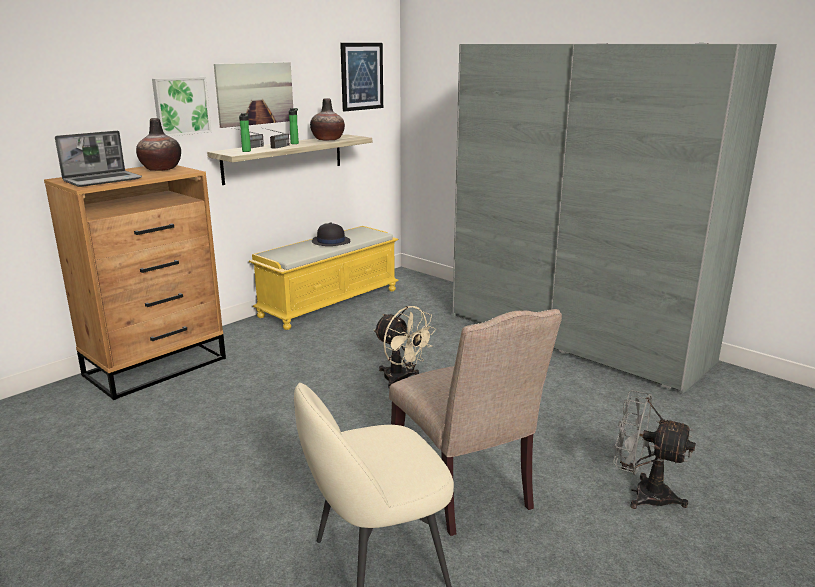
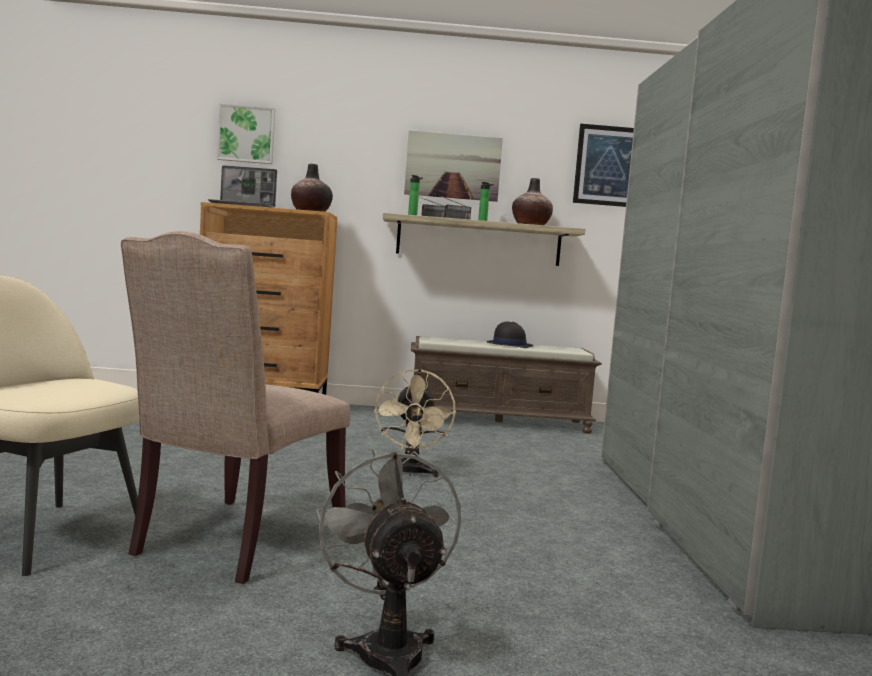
camera: 45 degrees right, 15 degrees down
picture [152,77,212,136] -> picture moved to [217,103,276,164]
yellow bench [249,226,399,330] -> brown bench [411,336,602,434]

